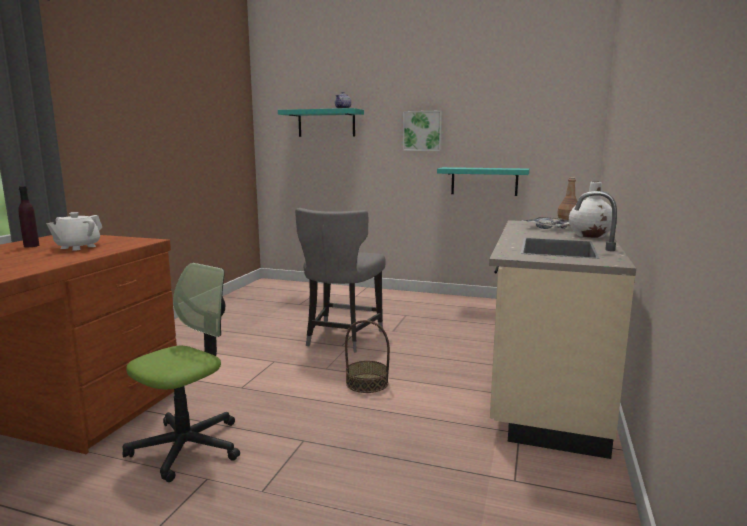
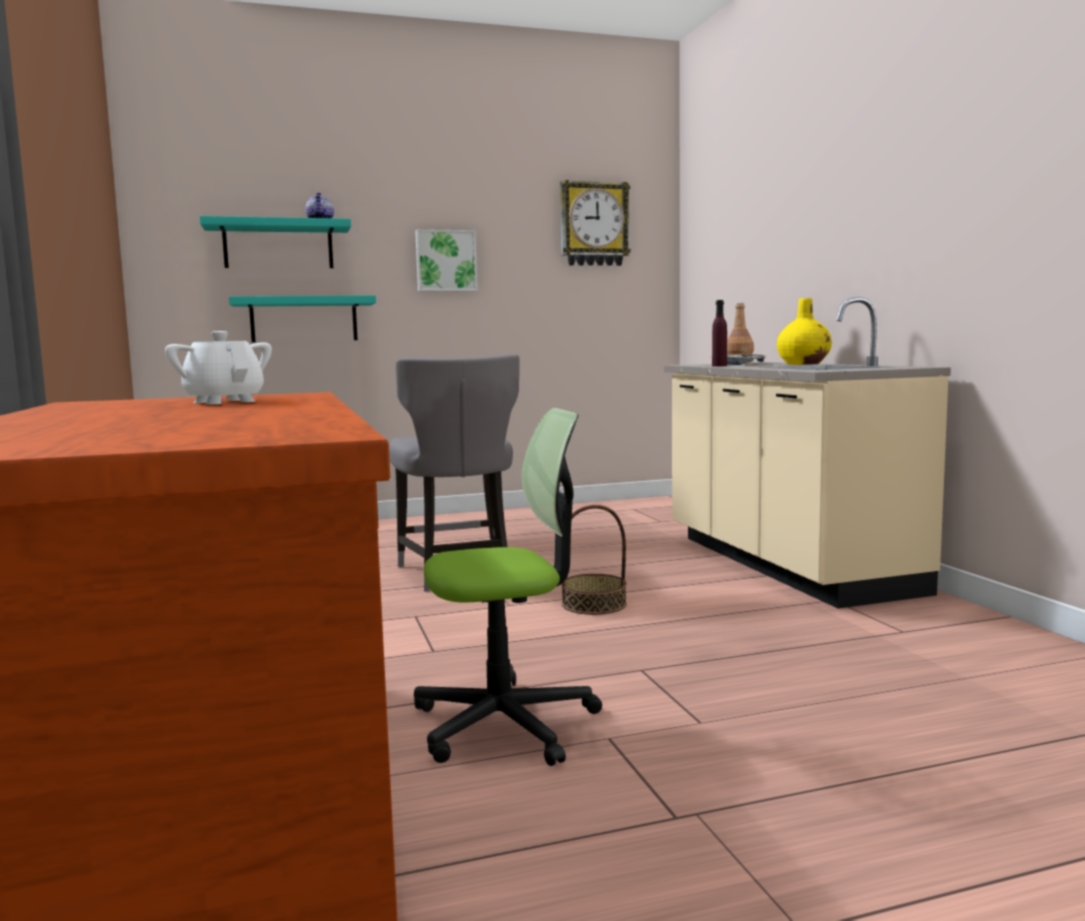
camera: 35 degrees left, 5 degrees down
purple bottle [18,186,40,247] -> purple bottle moved to [712,300,727,367]
white teapot [46,212,102,251] -> white teapot turned 150 degrees clockwise [165,331,272,405]
office chair [123,263,240,482] -> office chair turned 75 degrees clockwise [414,408,602,766]
turquoise shelf [437,167,530,196] -> turquoise shelf moved to [229,295,376,342]
white vase [569,182,612,238] -> yellow vase [777,298,832,365]
none -> wall clock [560,180,631,266]

